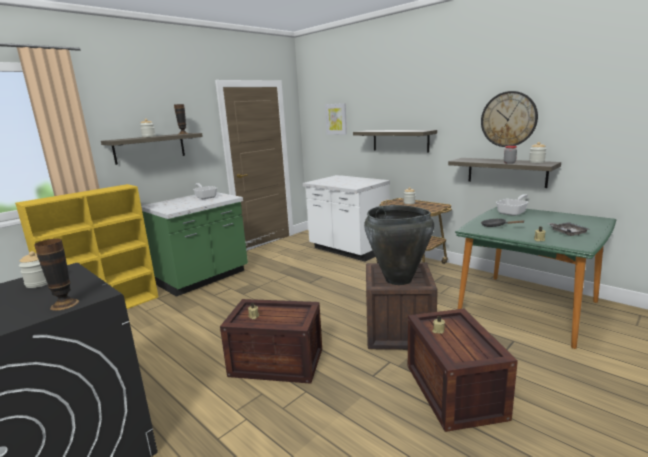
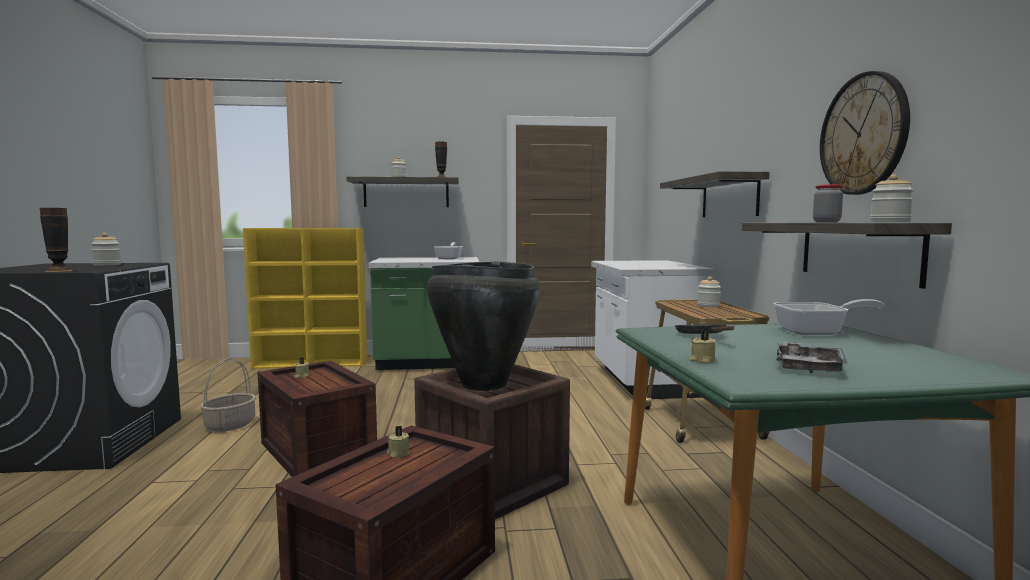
camera: 40 degrees right, 10 degrees down
picture [325,103,347,135] -> none
none -> basket [200,359,256,432]

